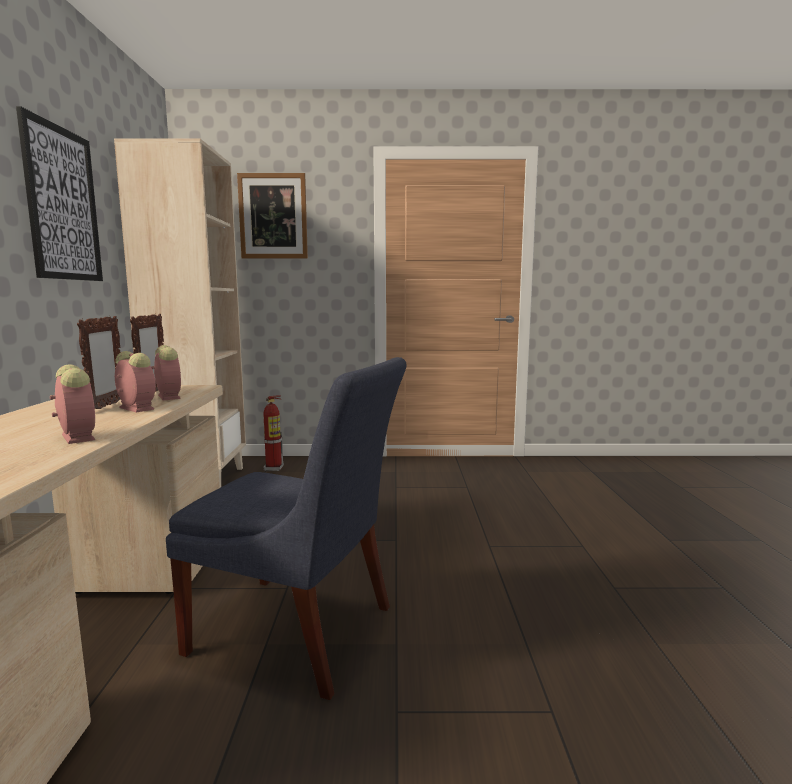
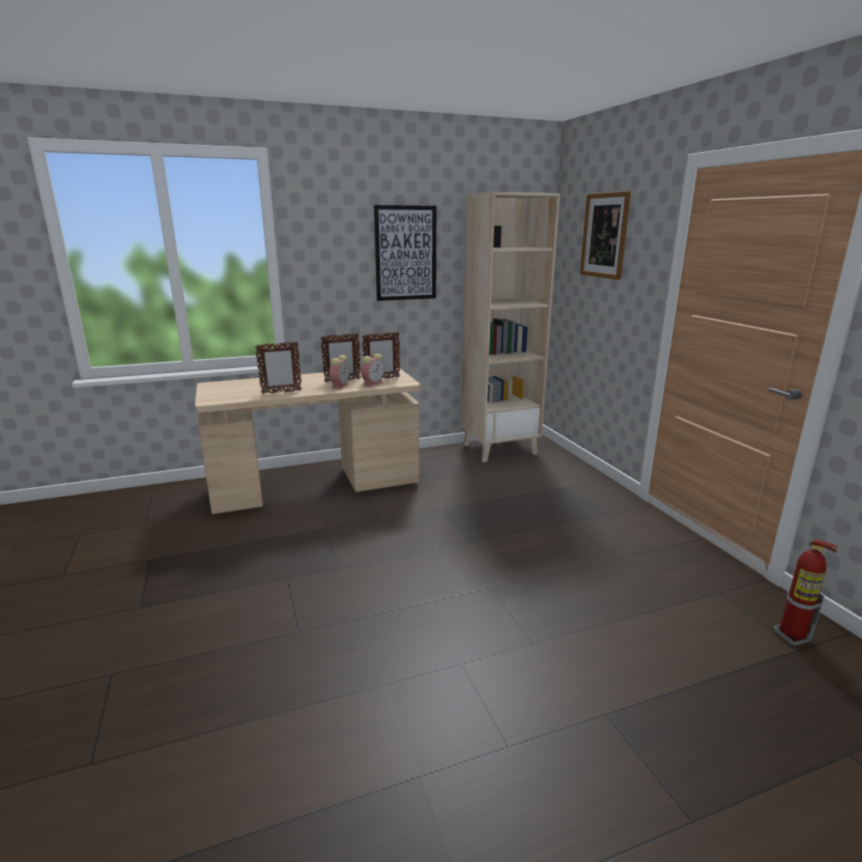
camera: 70 degrees right, 10 degrees up
alarm clock [50,364,95,444] -> picture frame [255,341,302,394]
blue chair [166,357,407,700] -> none
fire extinguisher [263,395,284,471] -> fire extinguisher moved to [773,539,838,646]

